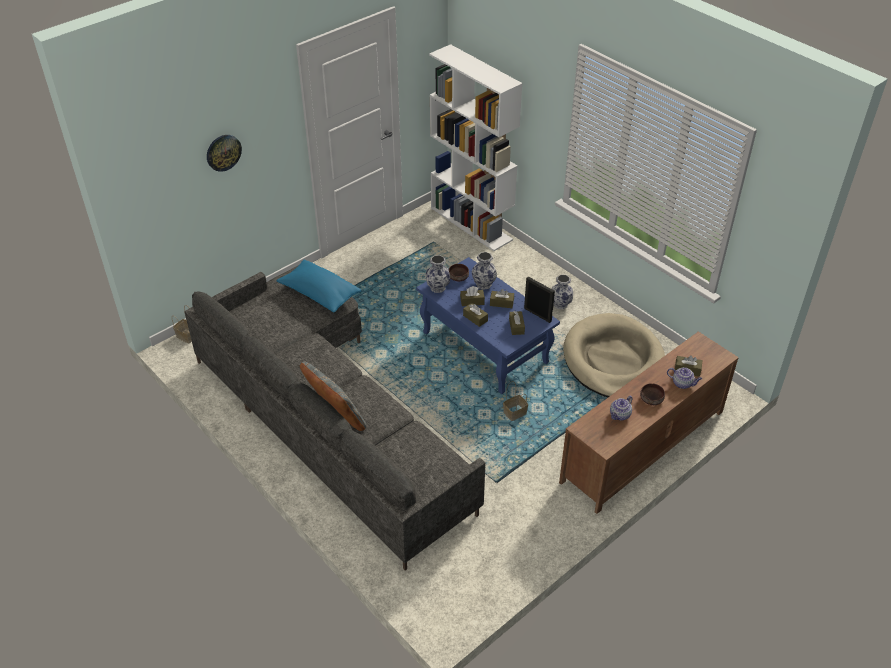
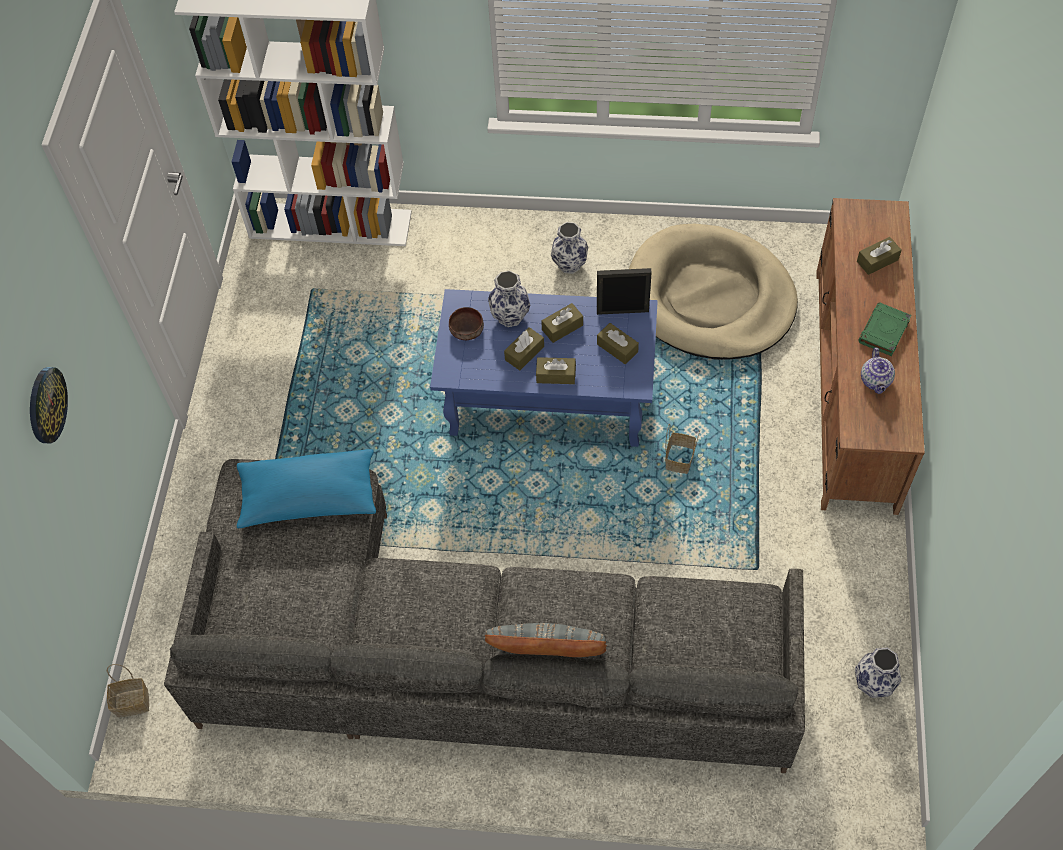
camera: 40 degrees left, 15 degrees up
vase [425,255,450,293] -> vase moved to [855,647,901,698]
brown bowl [640,383,665,405] -> green book [858,303,911,356]
teapot [667,367,702,389] -> none

